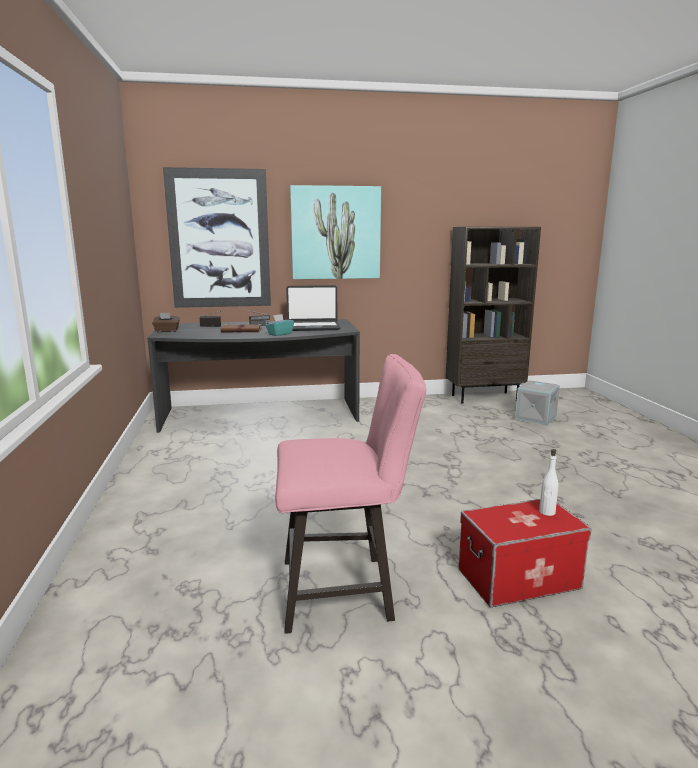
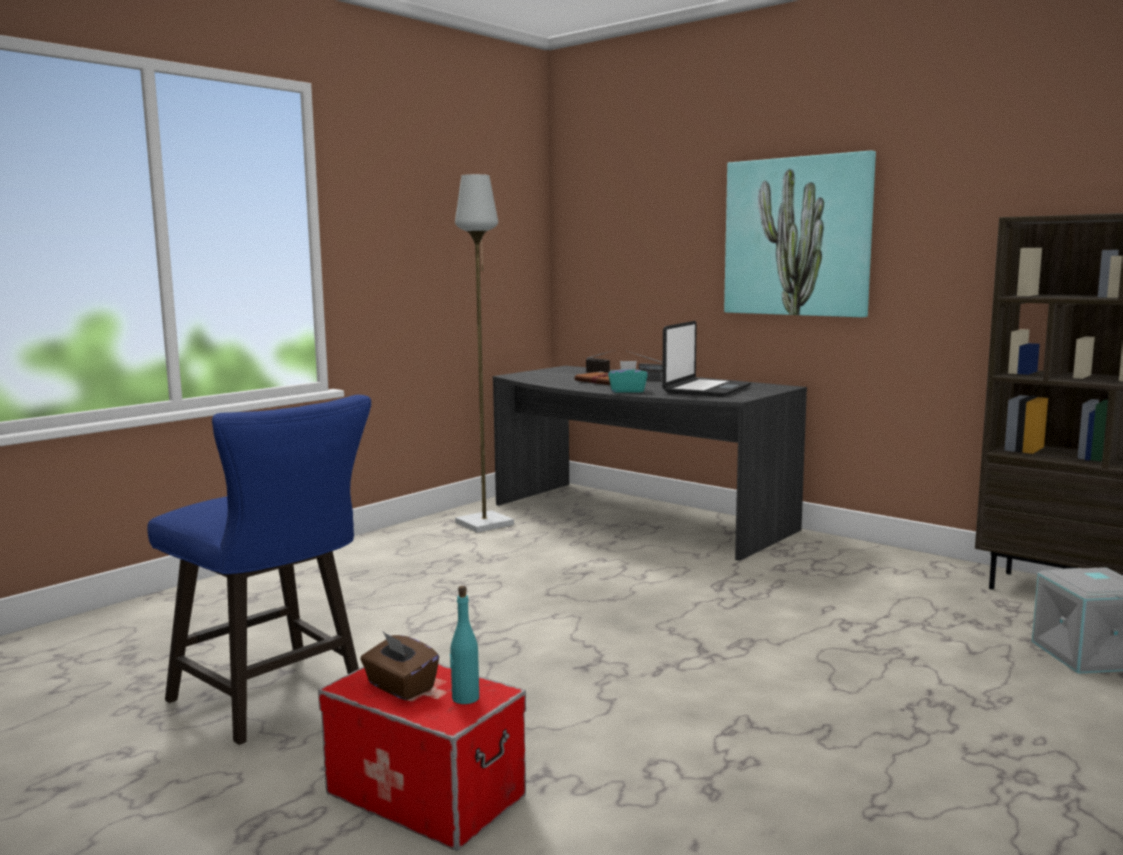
camera: 50 degrees right, 5 degrees down
brown tissue box [152,313,180,332] -> brown tissue box moved to [360,632,439,700]
picture [163,167,271,308] -> none
pink stool [275,354,426,634] -> blue stool [147,395,371,745]
laptop [286,285,341,331] -> laptop turned 105 degrees counterclockwise [662,321,751,397]
white bottle [539,449,558,516] -> turquoise bottle [450,586,479,704]
none -> grey floor lamp [455,174,514,533]

